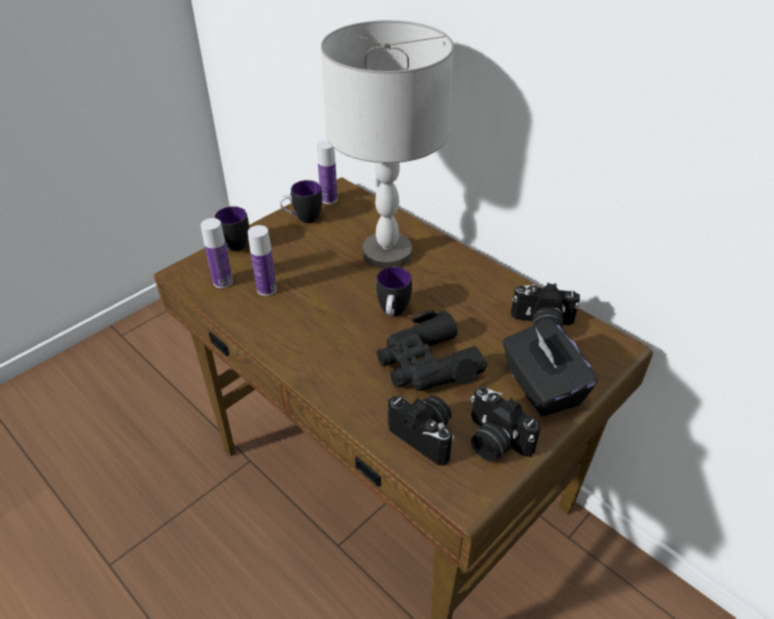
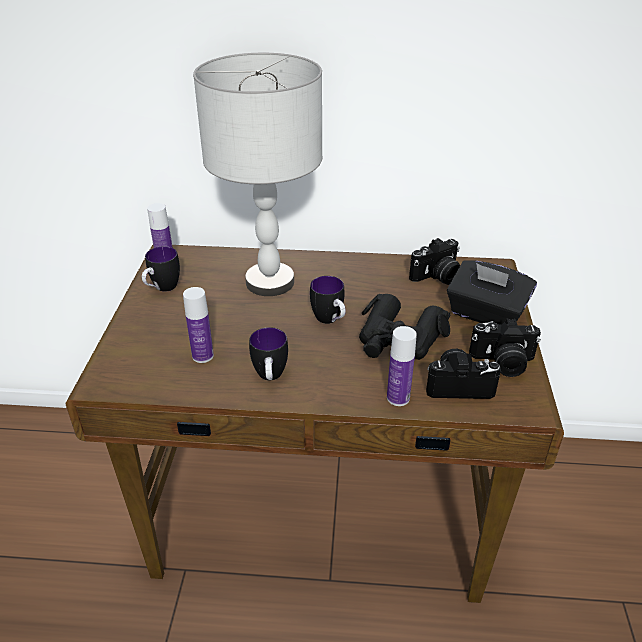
camera: 40 degrees left, 5 degrees down
bottle [201,218,233,288] -> bottle moved to [387,326,417,406]
mug [215,206,249,251] -> mug moved to [249,327,288,380]

